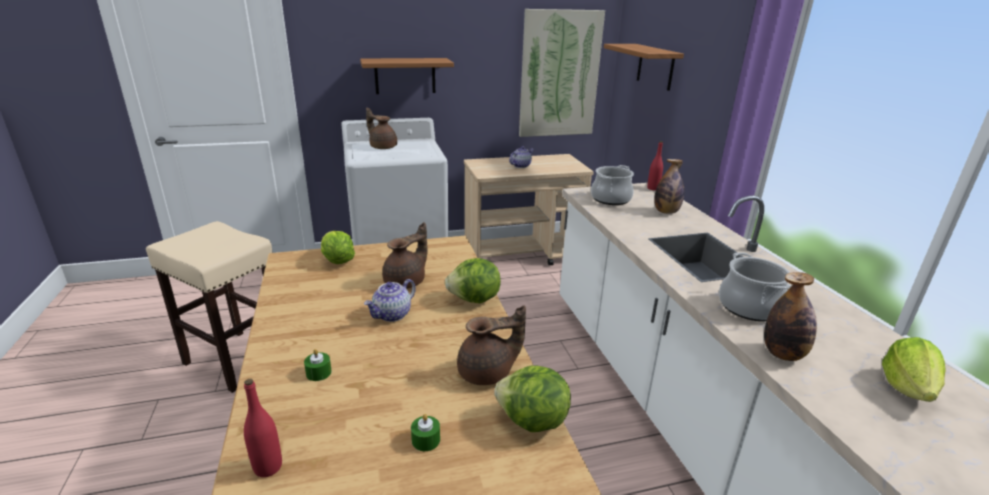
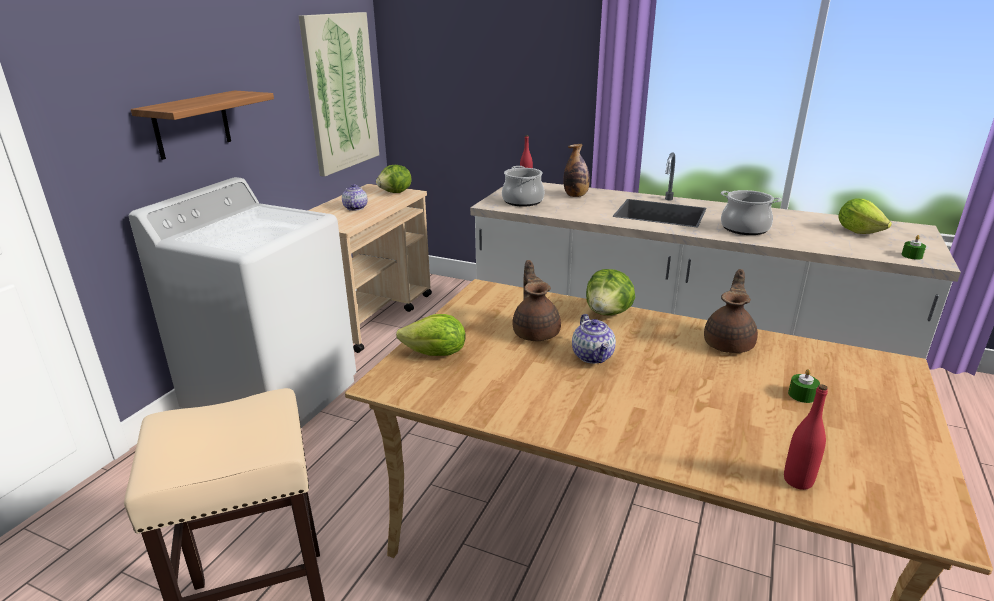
camera: 50 degrees left, 0 degrees up
green candle [304,349,332,381] -> green candle moved to [901,235,926,260]
brown teapot [366,107,397,149] -> none
lettuce [494,365,571,432] -> lettuce moved to [376,165,412,193]
shelf [604,44,684,91] -> none
bottle [764,272,817,361] -> none

